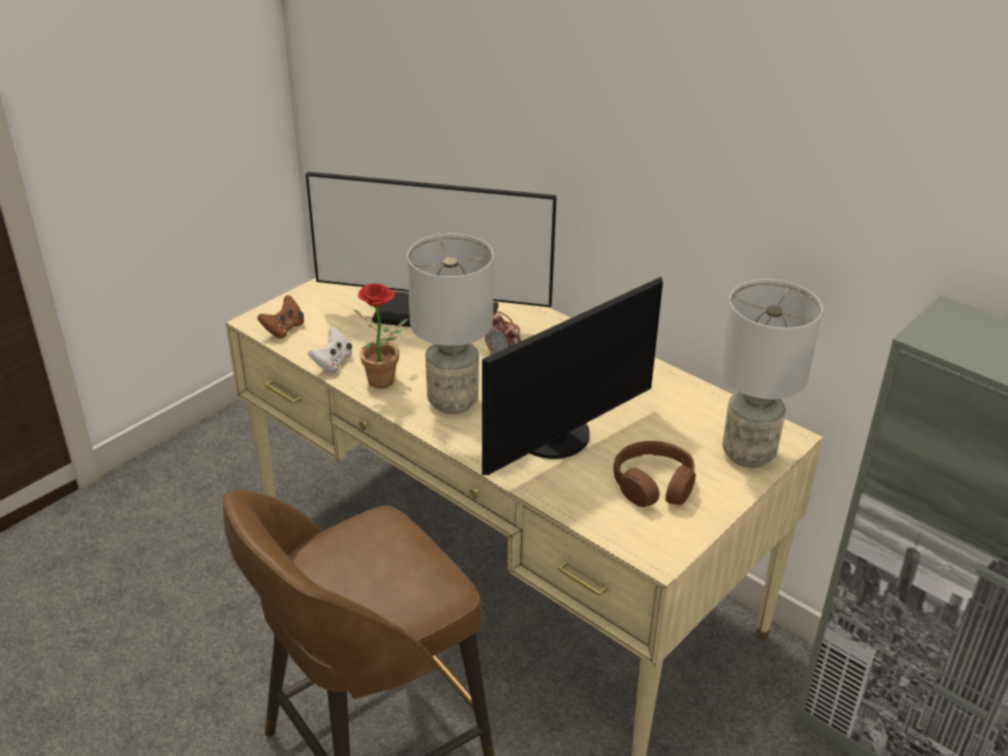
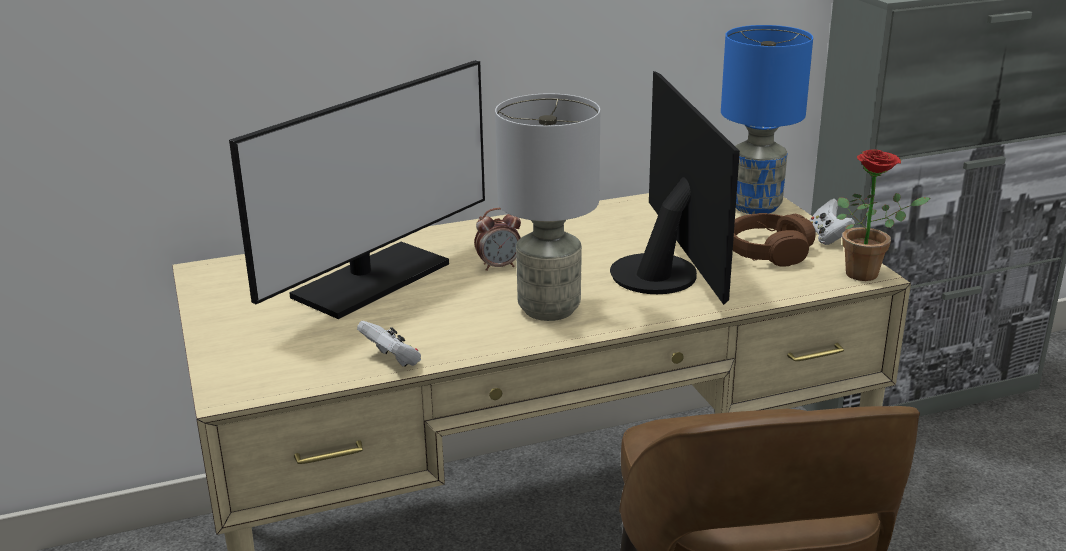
camera: 60 degrees left, 10 degrees down
brown game controller [258,295,304,339] -> none
potted plant [353,283,407,389] -> potted plant moved to [837,149,930,281]
grey table lamp [719,279,823,468] -> blue table lamp [721,25,813,214]
none -> white game controller [809,199,855,245]

